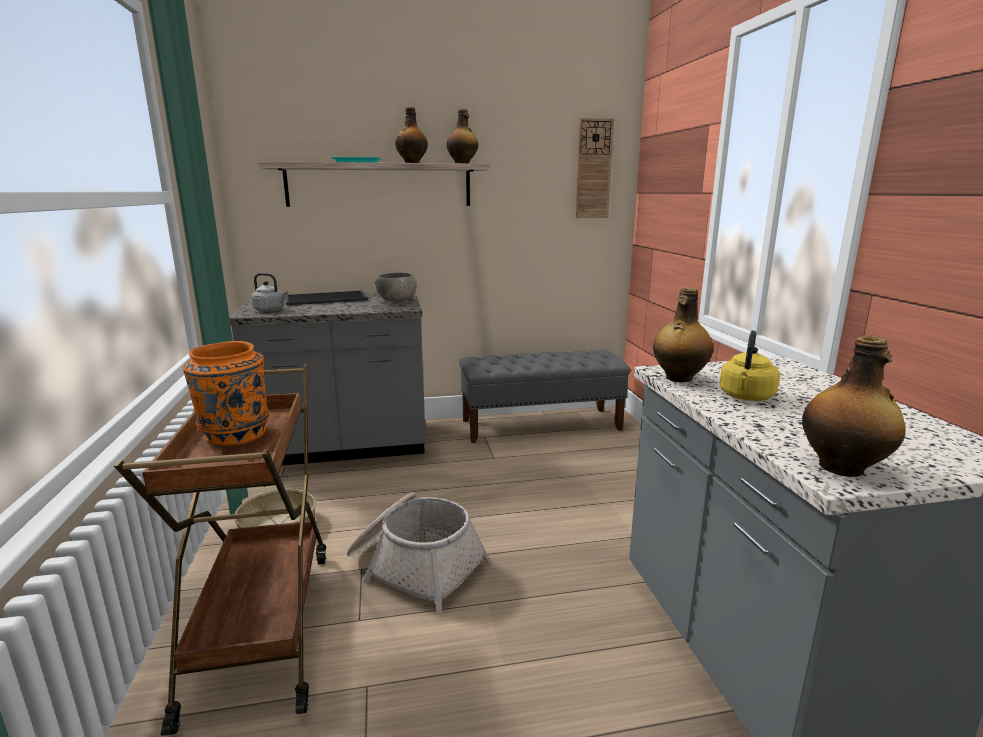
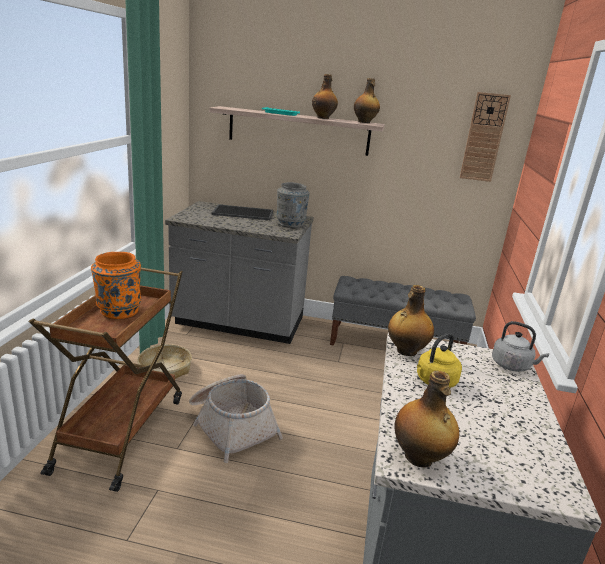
camera: 20 degrees right, 5 degrees up
grey kettle [251,273,289,312] -> grey kettle moved to [492,321,549,372]
grey bowl [375,272,417,302] -> grey vase [276,182,309,228]

